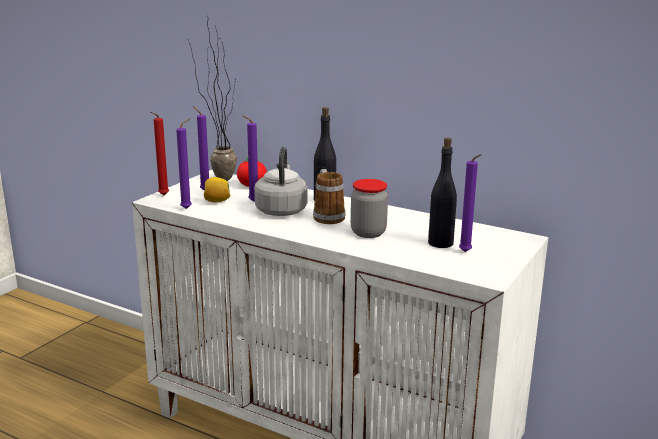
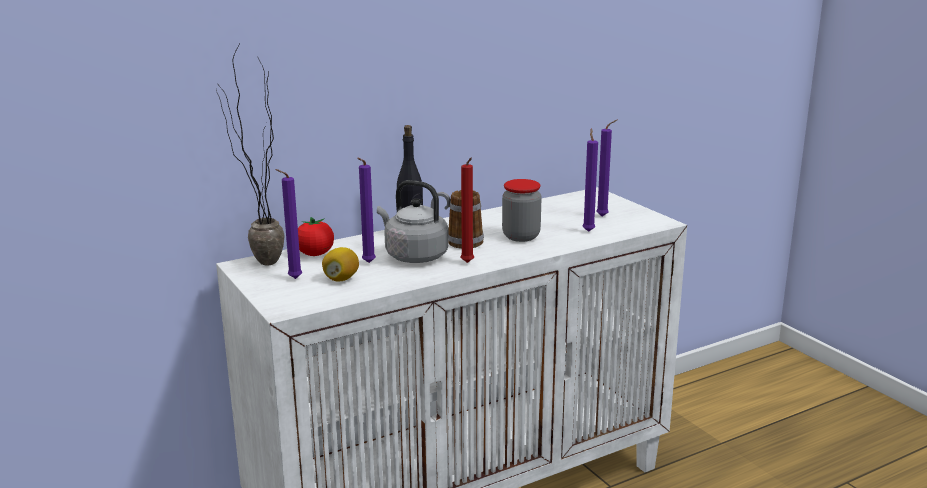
camera: 60 degrees left, 0 degrees up
red candle [150,111,169,195] -> red candle moved to [461,158,474,263]
purple candle [176,118,192,209] -> purple candle moved to [582,128,598,232]
black bottle [428,137,457,248] -> none

